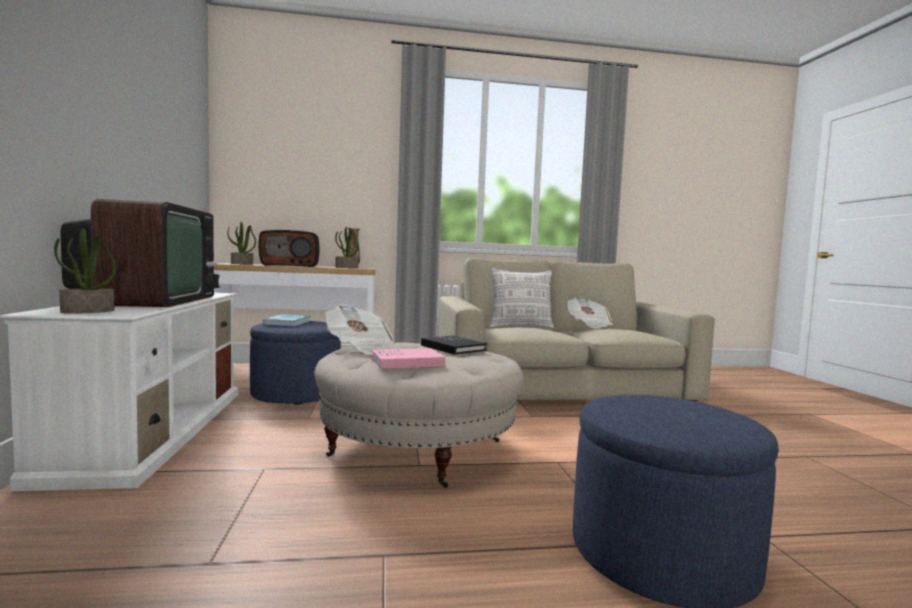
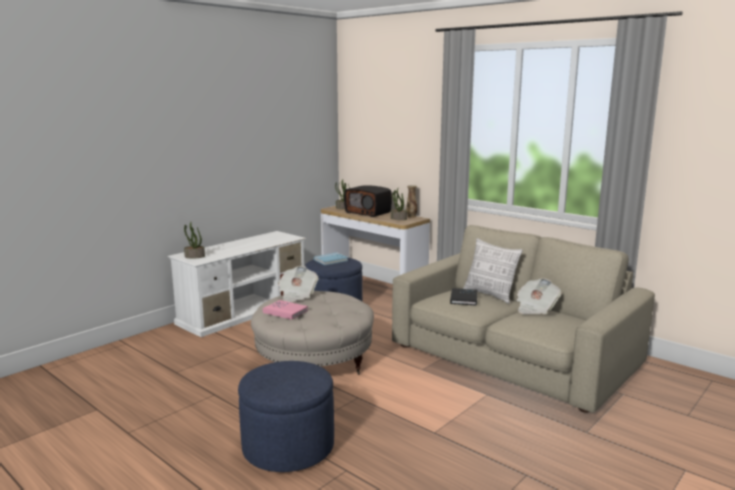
camera: 50 degrees right, 10 degrees up
television [61,199,220,307] -> none
black book [421,335,487,355] -> black book moved to [450,288,477,306]

